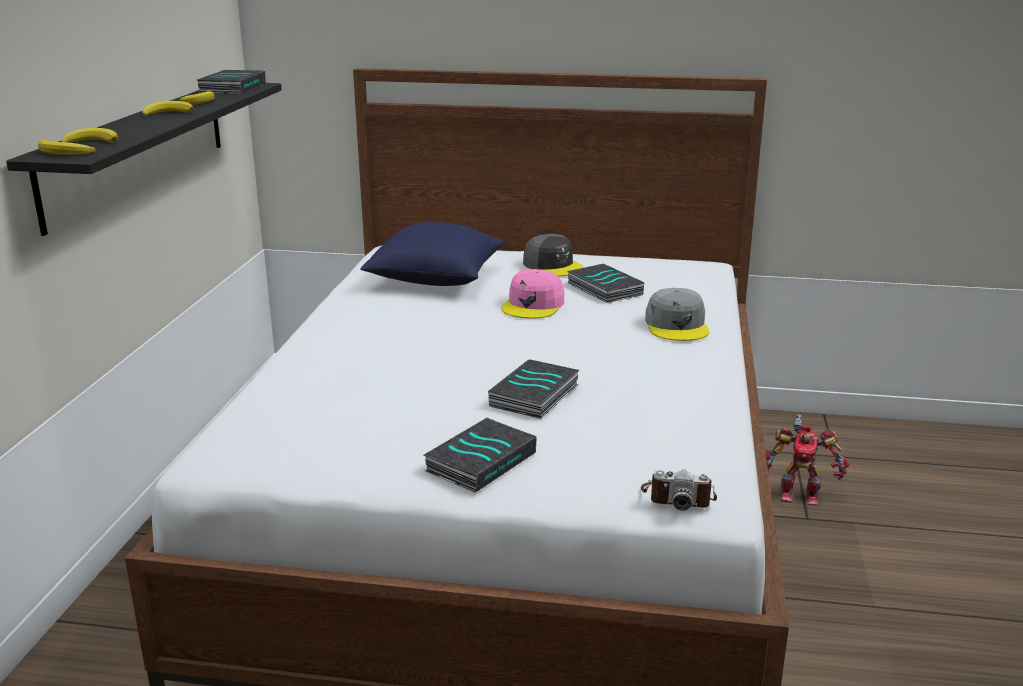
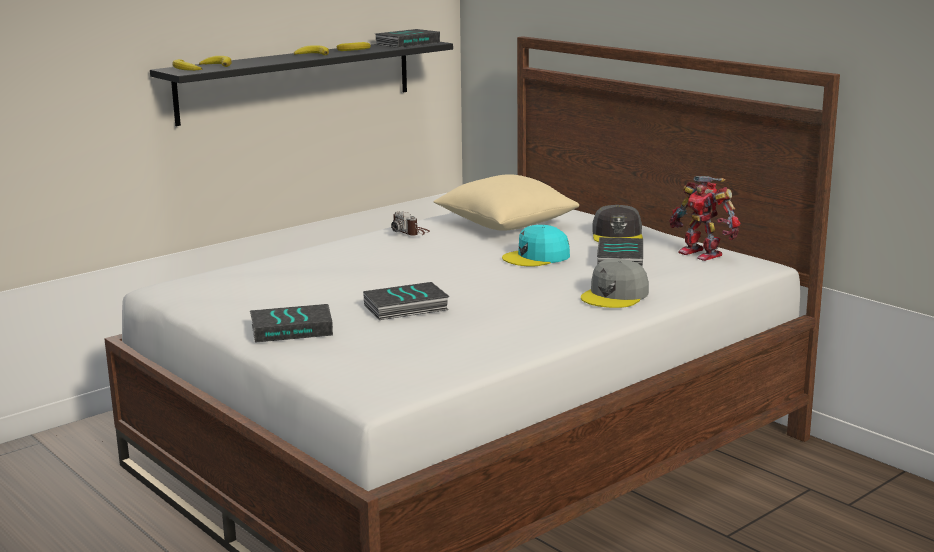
camera: 40 degrees right, 5 degrees down
blue pillow [360,222,504,286] -> beige pillow [433,174,579,231]
pink cap [501,269,564,319] -> turquoise cap [502,225,570,267]
camera [641,470,717,511] -> camera moved to [391,211,430,236]
toy robot [766,414,849,506] -> toy robot moved to [669,176,741,261]

